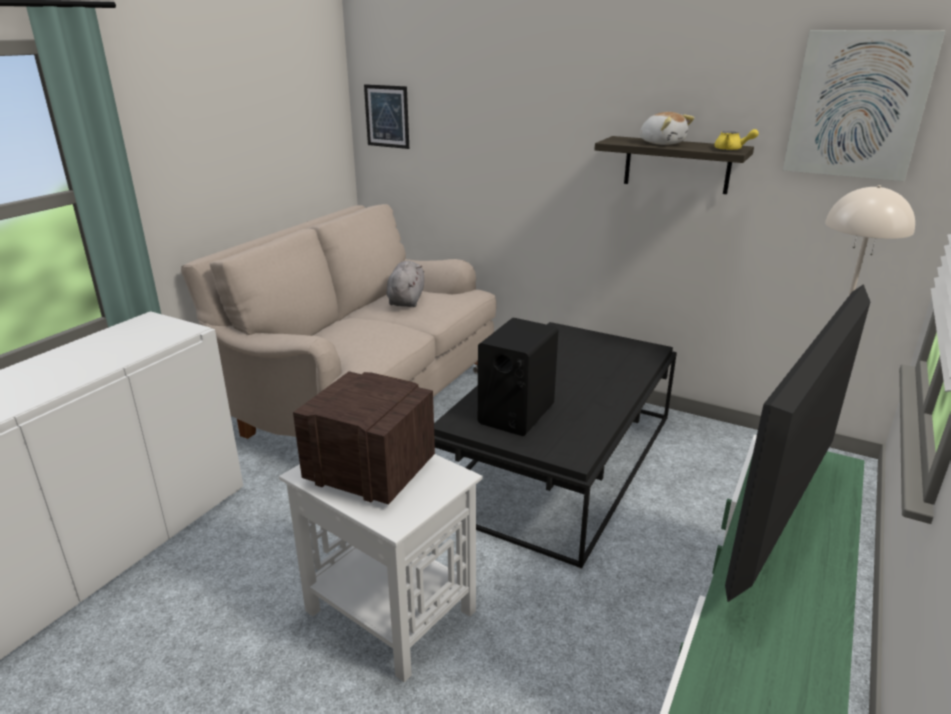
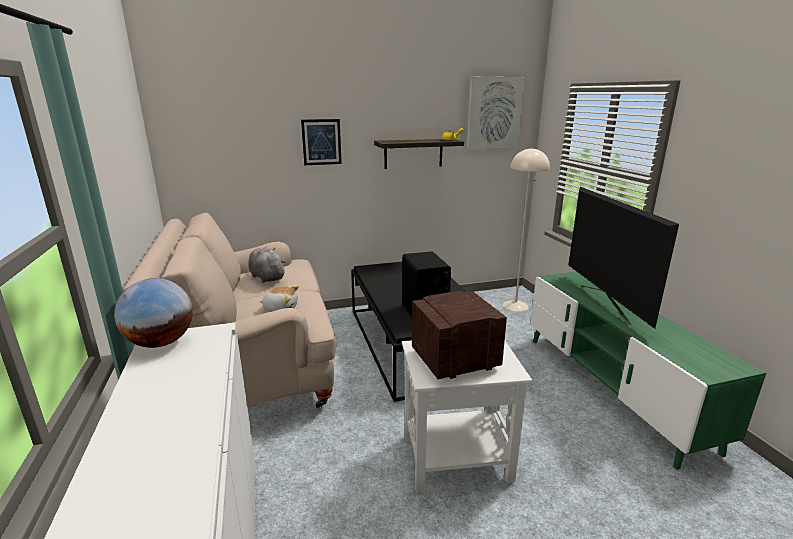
camera: 45 degrees left, 5 degrees down
picture [364,84,409,149] -> picture moved to [301,119,342,165]
plush toy [640,112,695,145] -> plush toy moved to [259,285,299,312]
none -> globe [114,278,193,348]

